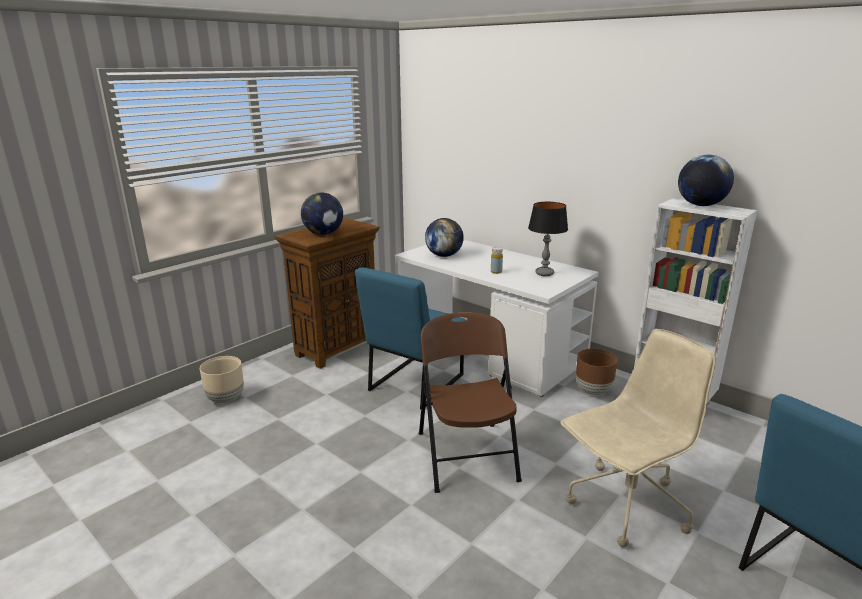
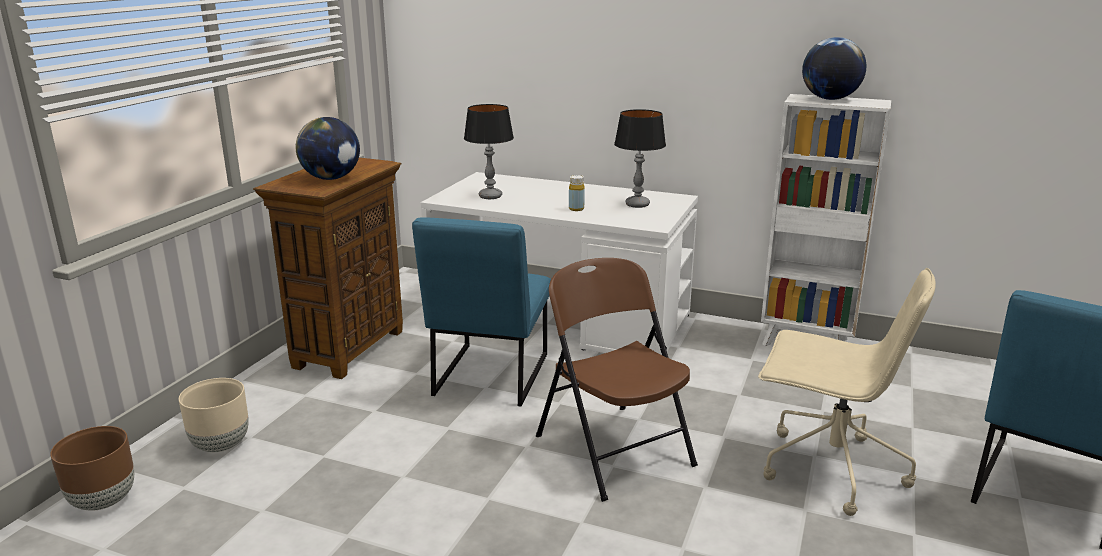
camera: 20 degrees left, 0 degrees up
globe [425,218,464,257] -> table lamp [464,104,514,199]
beige office chair [560,329,715,548] -> beige office chair turned 75 degrees clockwise [758,268,936,516]
brown planter [576,349,618,395] -> brown planter moved to [50,426,134,511]

